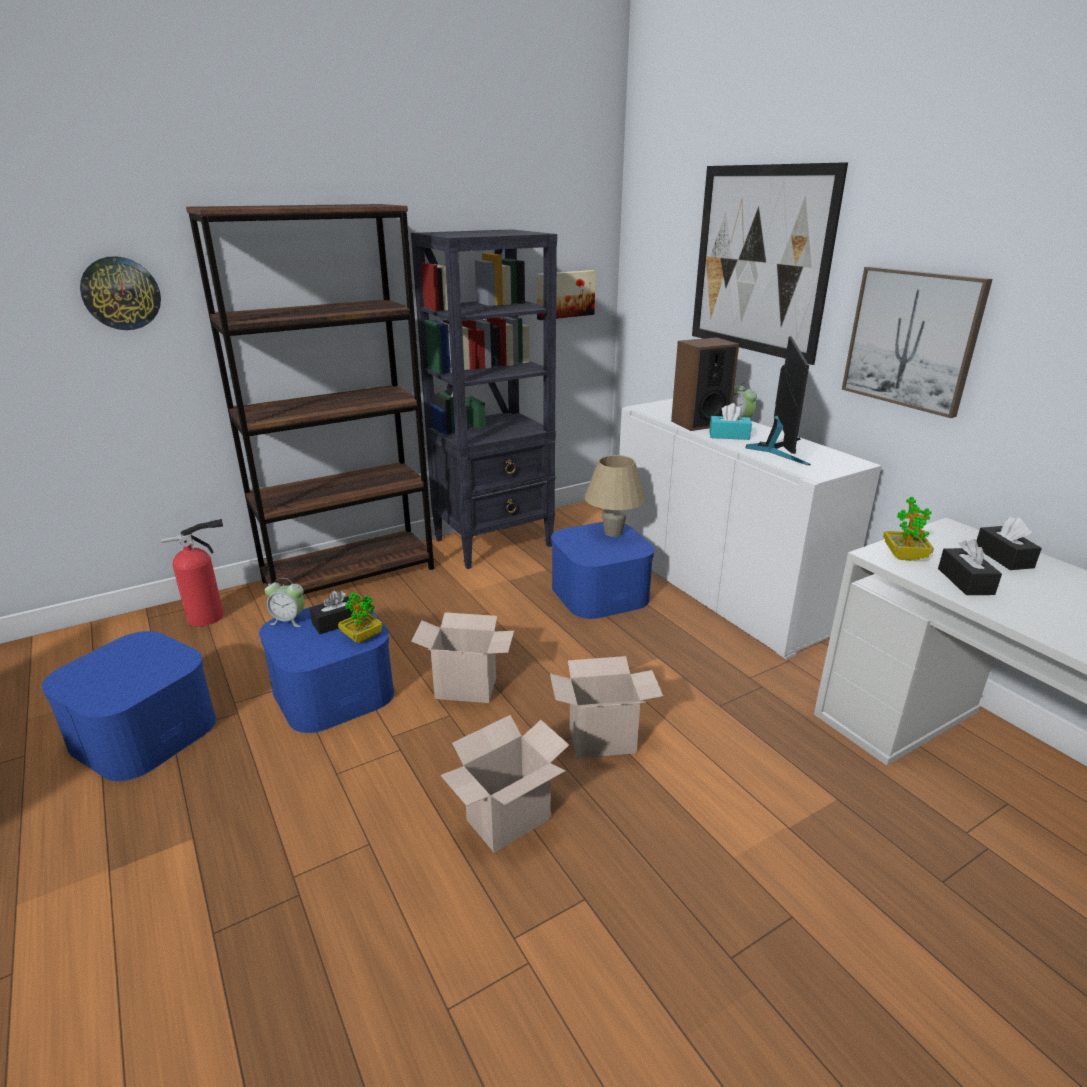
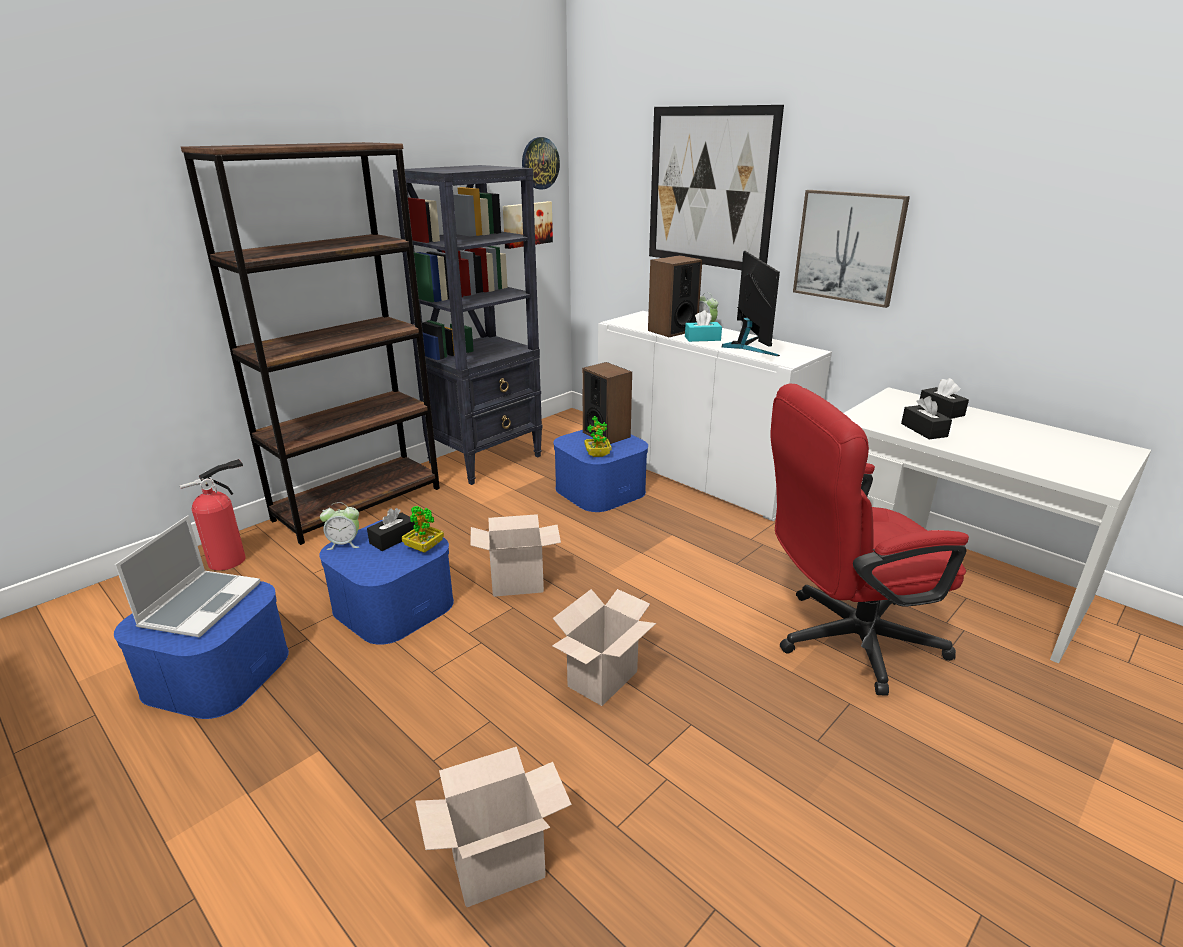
camera: 15 degrees left, 0 degrees up
wall clock [80,256,161,330] -> wall clock moved to [522,137,560,190]
cardboard box [550,656,663,758] -> cardboard box moved to [415,747,572,907]
beige table lamp [584,455,646,537] -> speaker [582,362,632,444]
potted plant [883,497,934,561] -> potted plant moved to [584,416,612,457]
none -> laptop [115,515,260,637]
none -> red office chair [770,384,969,696]

